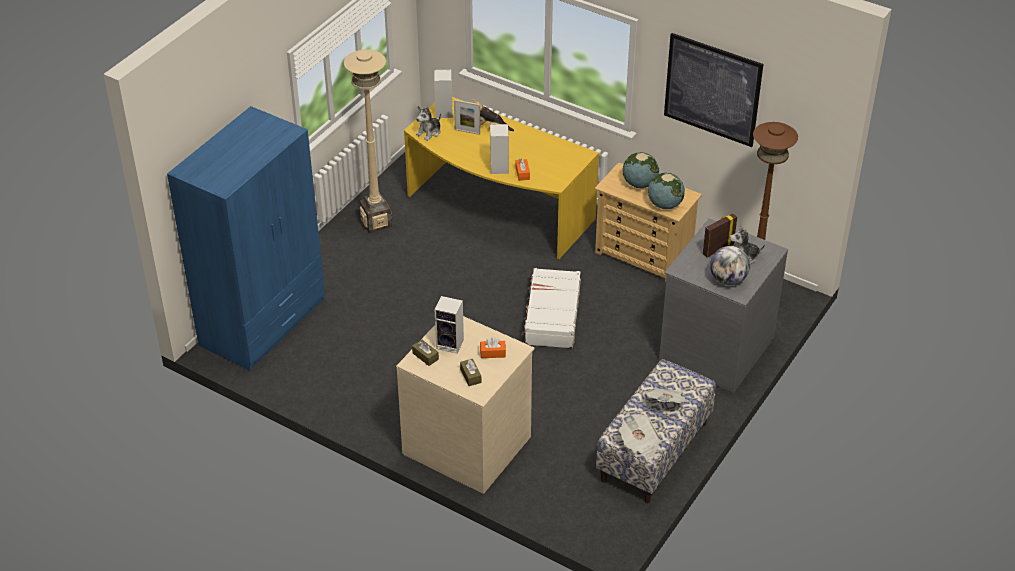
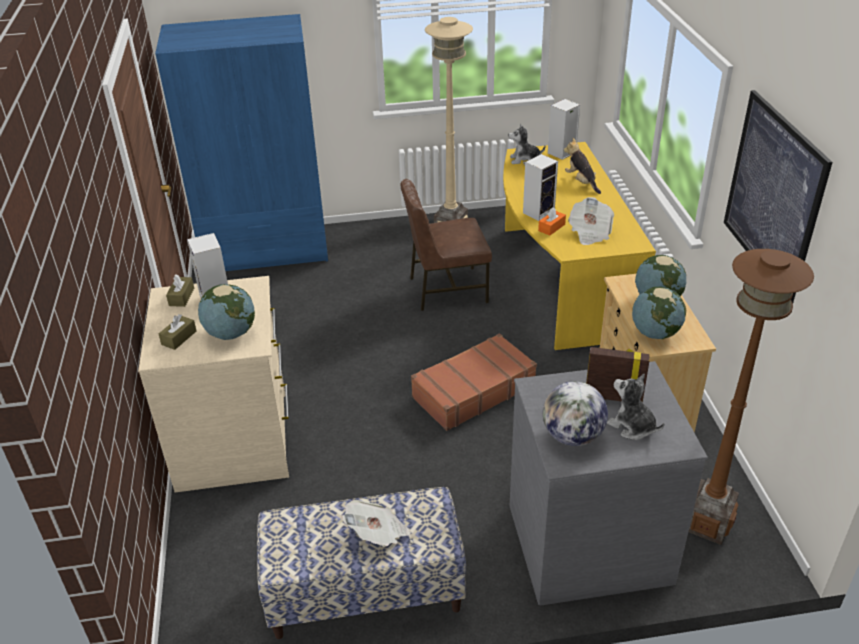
camera: 50 degrees right, 5 degrees down
picture frame [454,99,480,135] -> none
orange tissue box [480,337,506,358] -> globe [198,284,255,340]
white suitcase [522,268,581,348] -> brown suitcase [411,333,537,431]
newspaper [619,414,662,460] -> newspaper moved to [568,197,614,245]
none -> brown chair [401,179,492,311]

